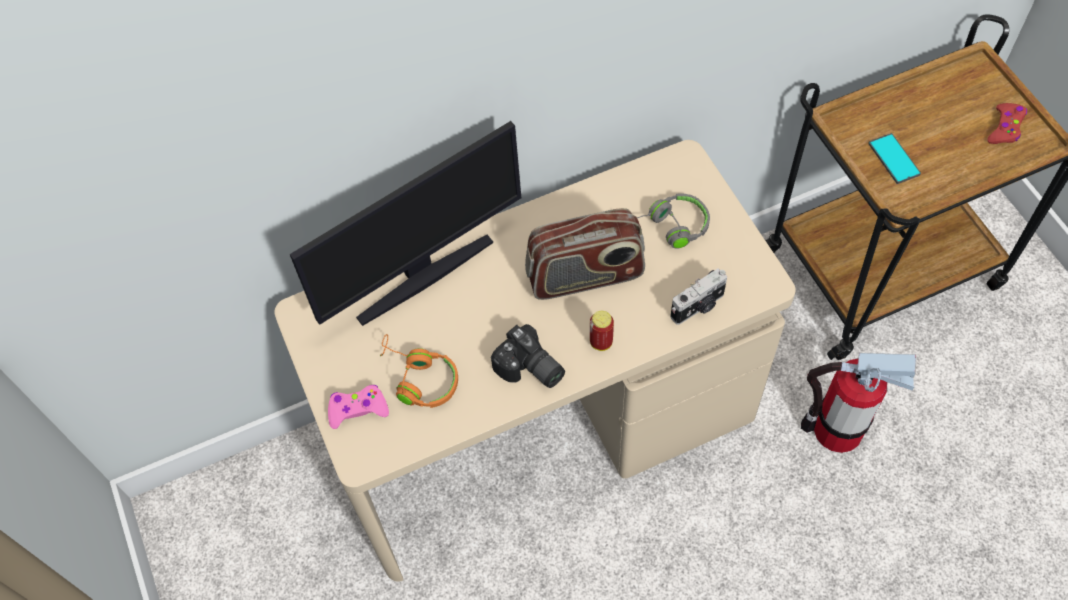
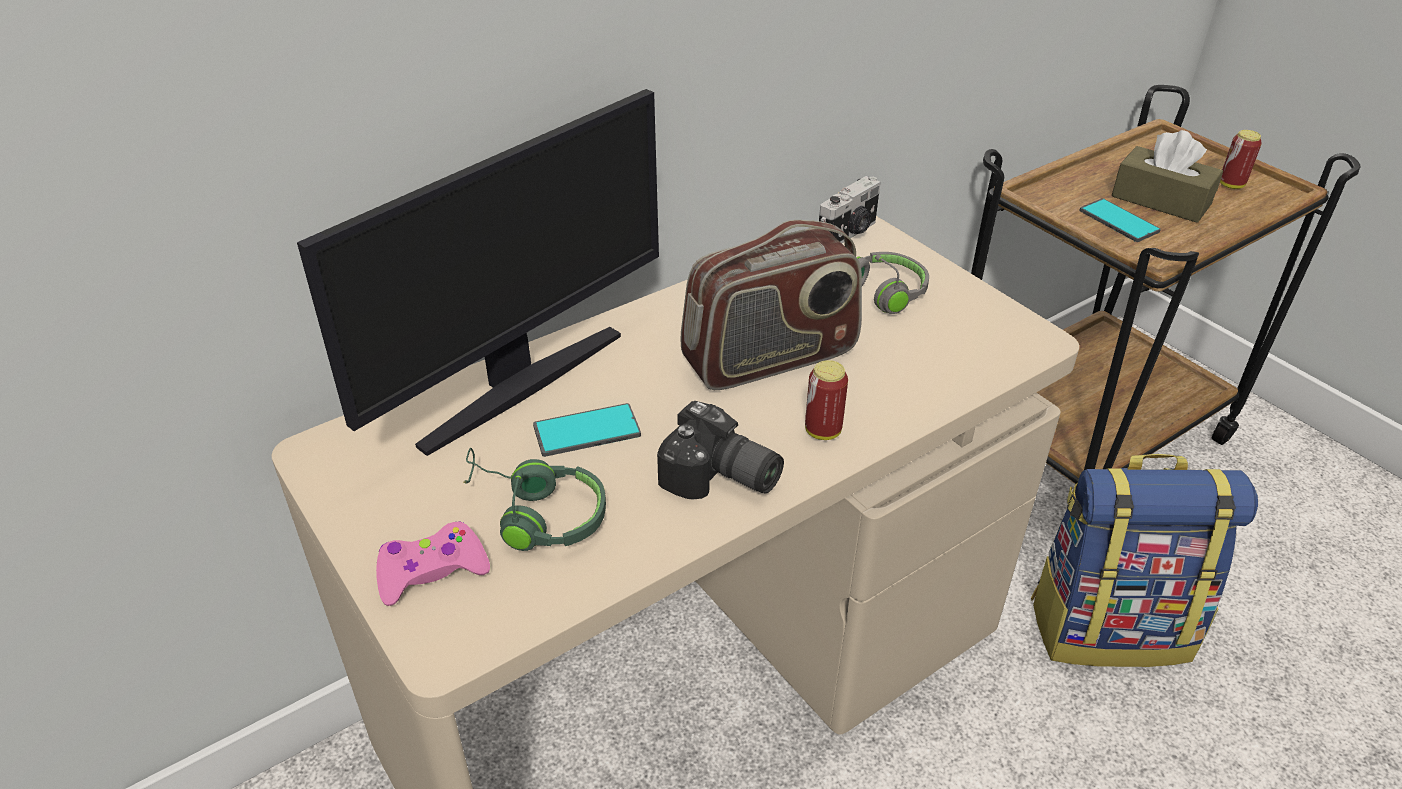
camera: 15 degrees left, 20 degrees down
orange headphones [380,334,458,408] -> green headphones [464,448,606,551]
camera [670,268,727,325] -> camera moved to [819,176,881,243]
fire extinguisher [801,353,916,453] -> backpack [1031,454,1258,667]
red game controller [987,103,1027,144] -> can [1220,130,1262,189]
none -> phone [533,403,641,457]
none -> brown tissue box [1111,130,1223,223]

